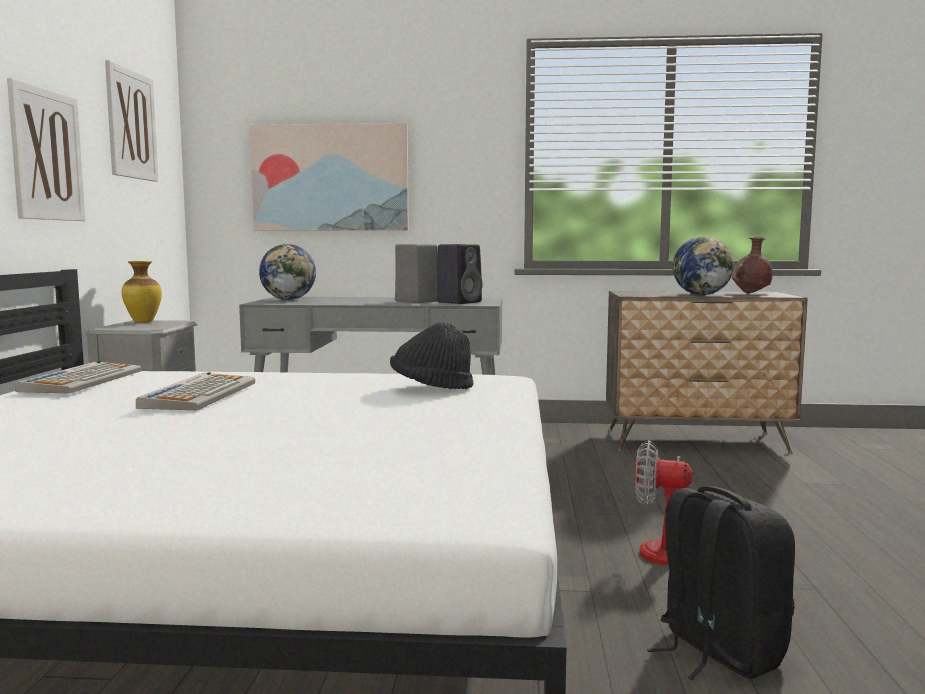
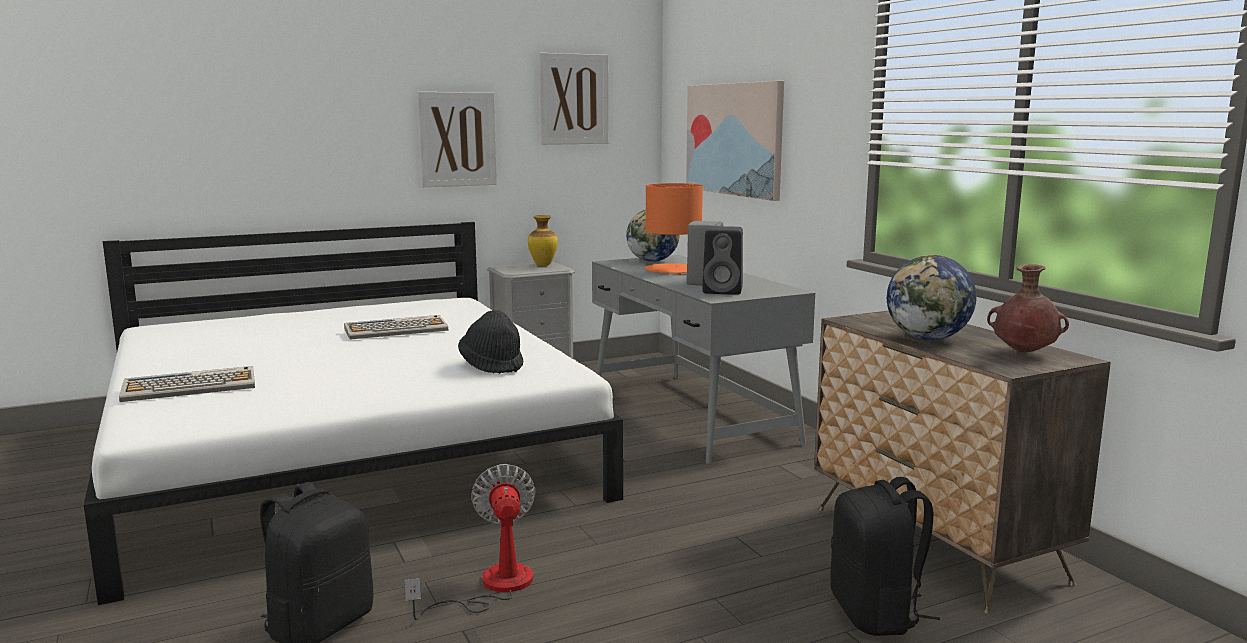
camera: 60 degrees right, 5 degrees up
keyboard [15,361,141,394] -> keyboard moved to [119,366,255,402]
none -> orange table lamp [645,183,703,275]
none -> black backpack [830,477,940,636]

